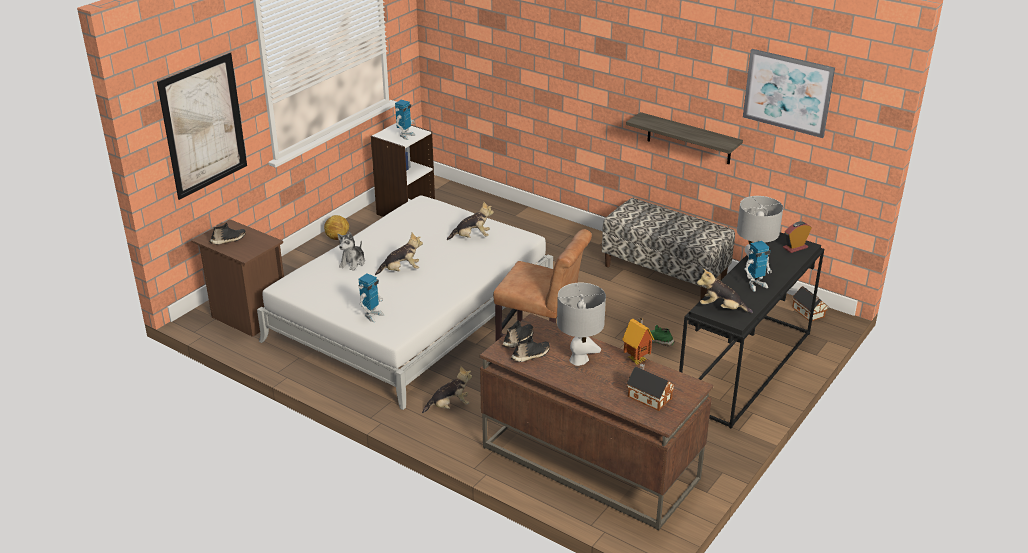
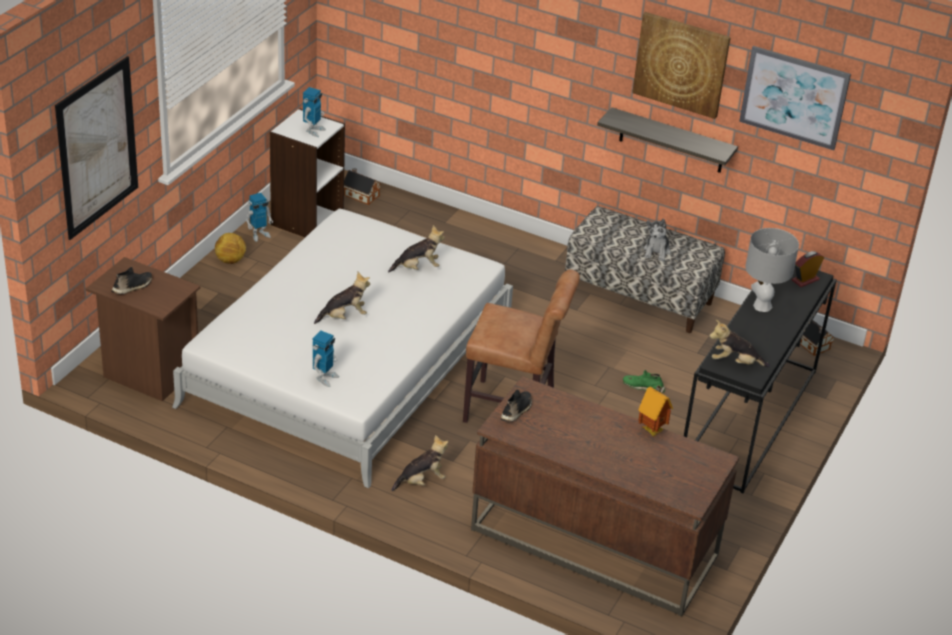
camera: 10 degrees left, 5 degrees up
plush toy [338,232,365,271] -> plush toy moved to [644,219,671,261]
black shoe [511,336,550,362] -> none
grey table lamp [557,283,606,366] -> none
toy house [626,363,674,411] -> toy house moved to [344,168,381,205]
toy robot [744,241,772,292] -> toy robot moved to [245,193,273,242]
none -> picture [632,12,731,119]

